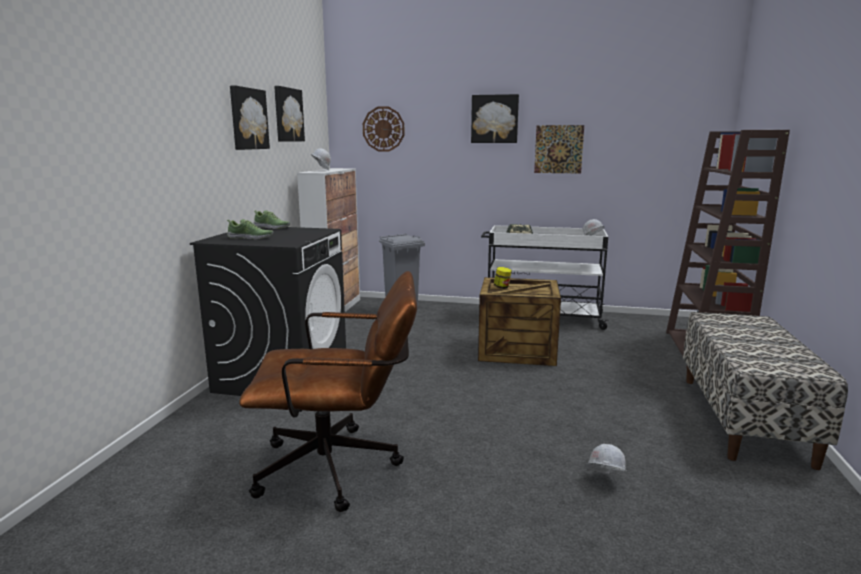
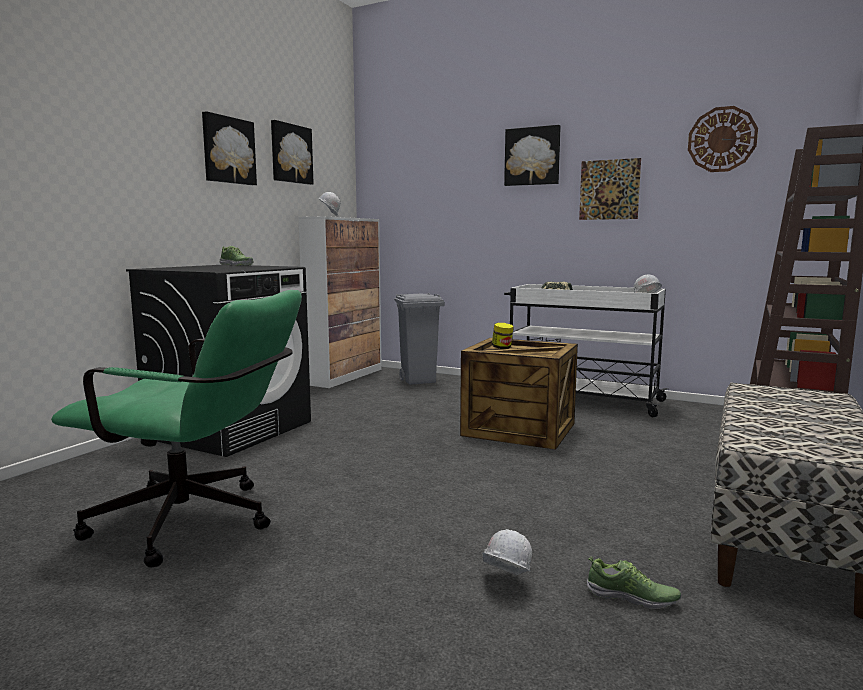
camera: 15 degrees right, 5 degrees down
shoe [227,219,273,239] -> shoe moved to [587,556,681,609]
brown office chair [239,271,417,512] -> green office chair [51,290,302,568]
wall clock [363,107,404,152] -> wall clock moved to [688,106,758,172]

